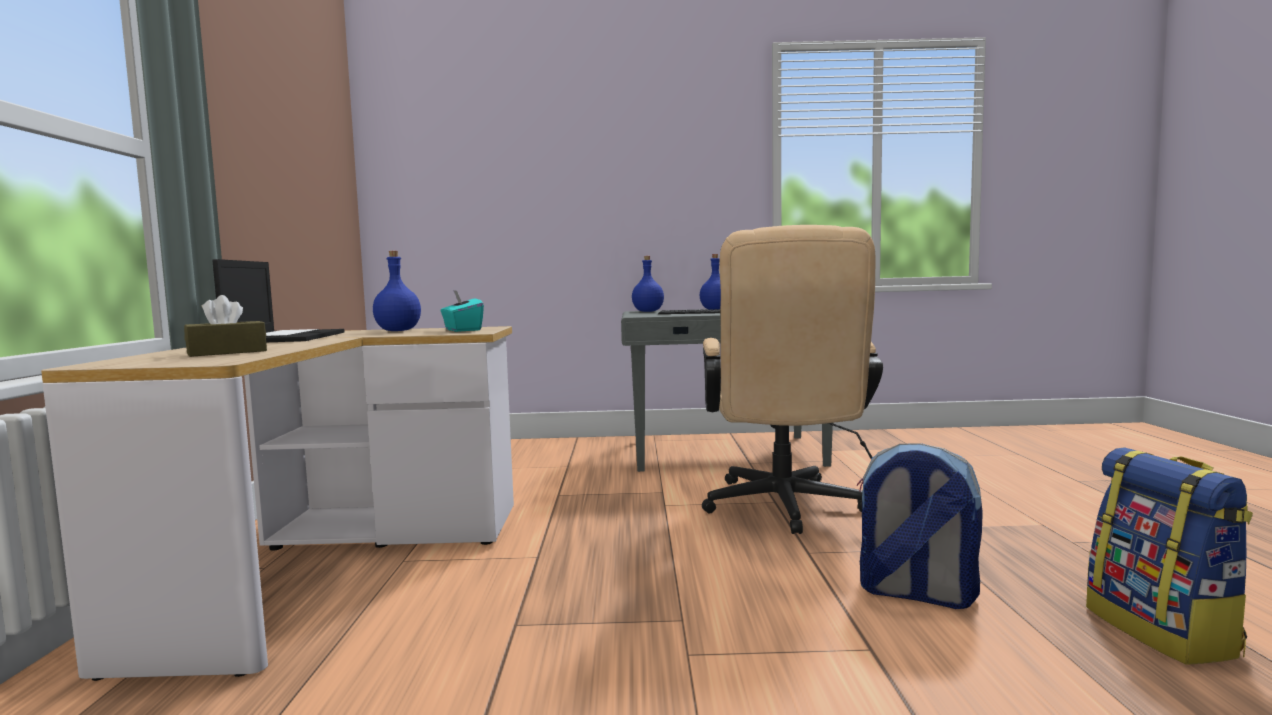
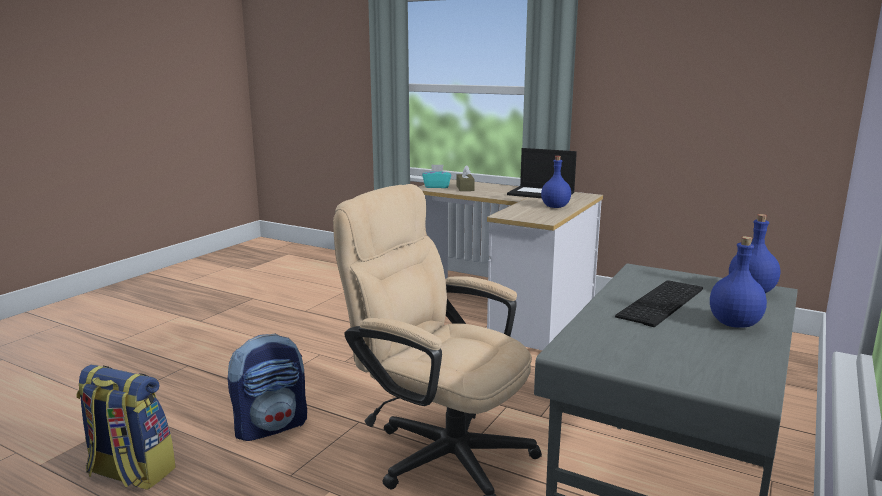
camera: 120 degrees right, 10 degrees up
turquoise tissue box [441,290,484,332] -> turquoise tissue box moved to [422,164,451,188]

